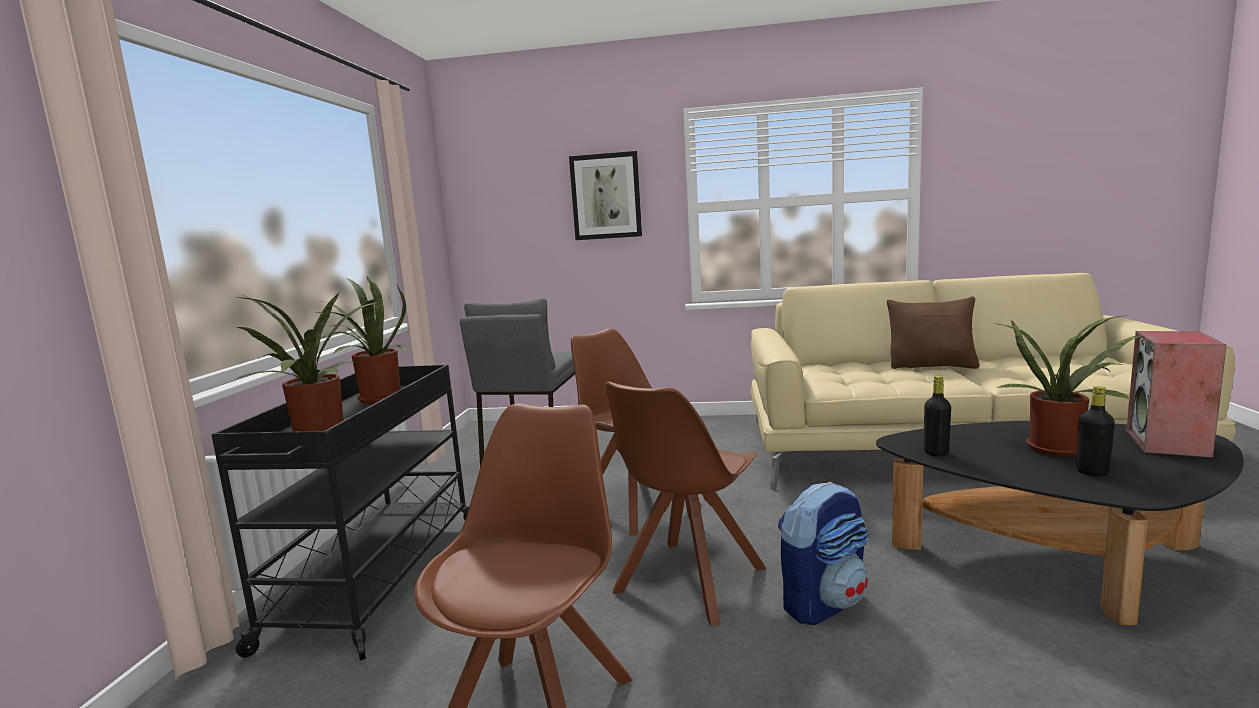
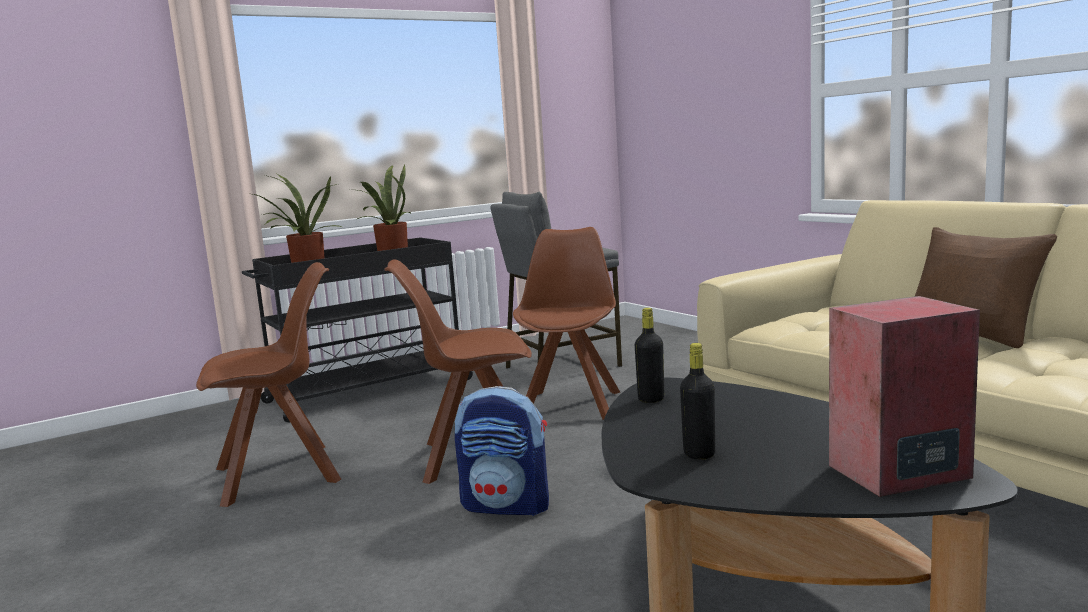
camera: 50 degrees right, 0 degrees up
picture [569,151,642,240] -> none
potted plant [994,315,1142,456] -> none

